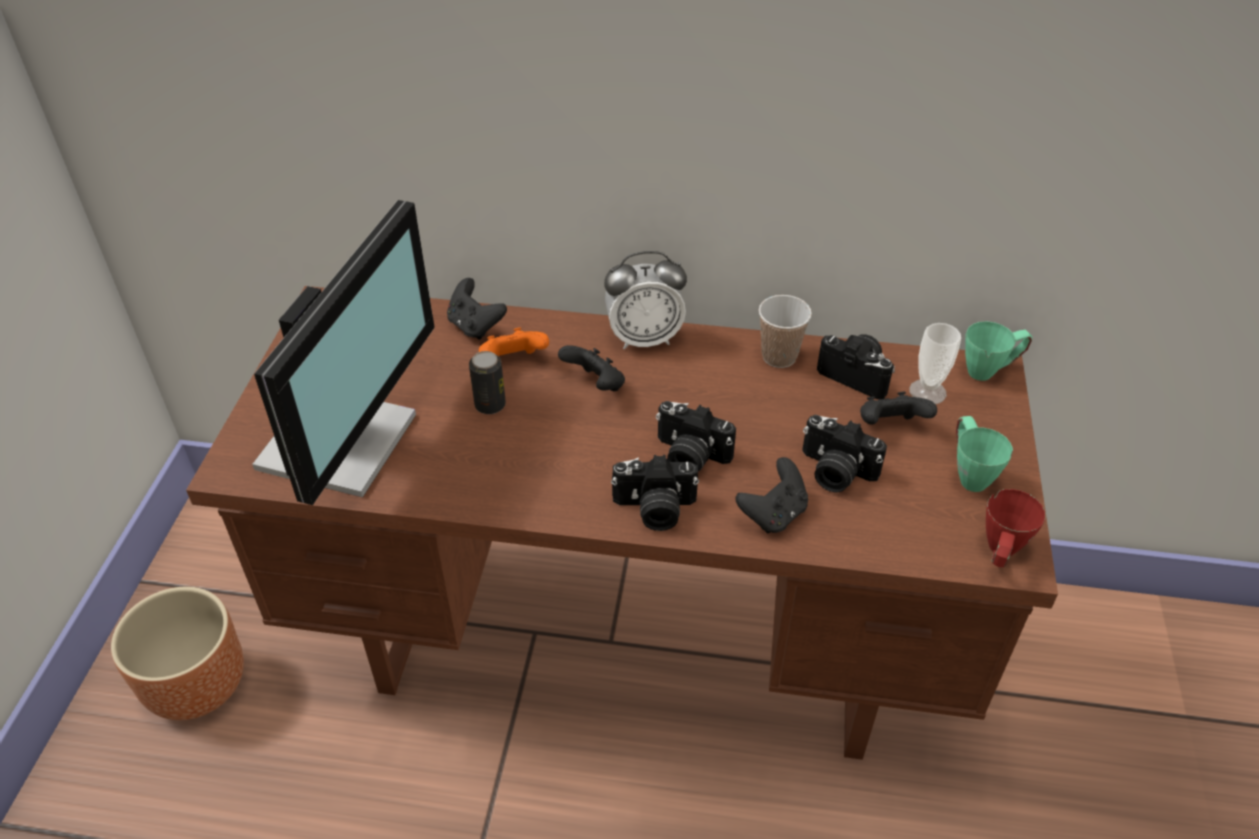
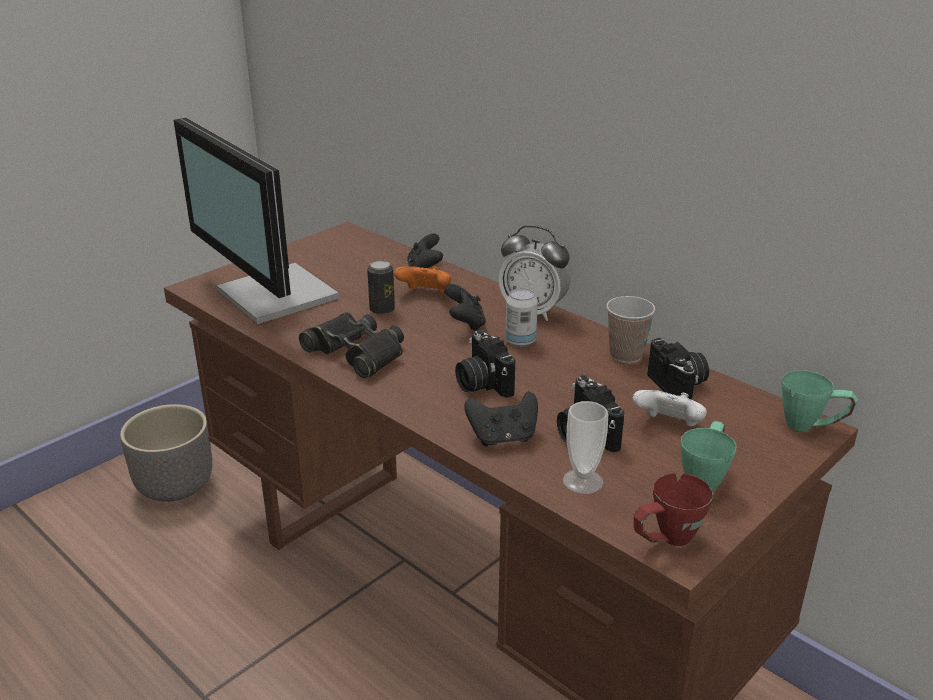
camera: 35 degrees right, 15 degrees down
brown planter [111,587,244,720] -> grey planter [120,404,212,502]
monitor [252,200,435,505] -> monitor turned 90 degrees clockwise [173,118,339,324]
camera [611,455,699,531] -> none
black game controller [860,392,937,425] -> white game controller [632,390,707,426]
cup [909,323,961,404] -> cup moved to [563,401,608,494]
none -> black binoculars [299,312,404,379]
none -> can [505,288,538,347]

